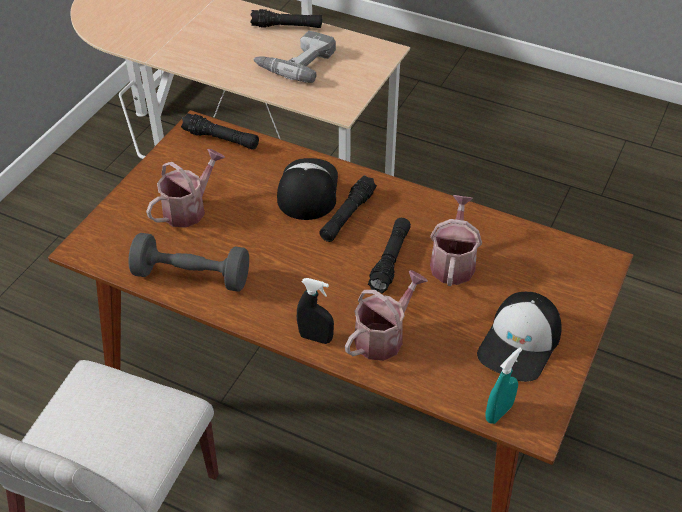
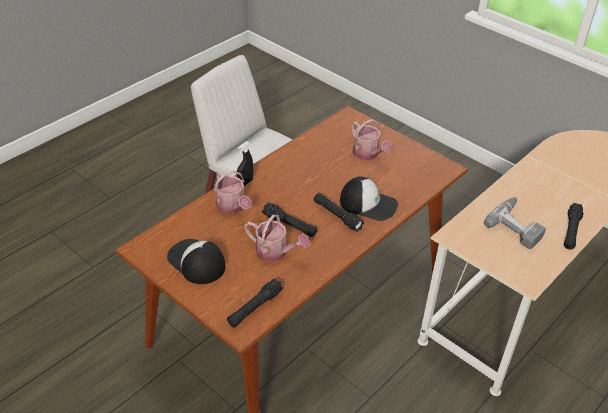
camera: 105 degrees right, 5 degrees down
grey dumbbell [128,233,249,292] -> none
black flashlight [181,113,259,150] -> black flashlight moved to [227,278,283,328]
turquoise spray bottle [485,347,522,424] -> none

